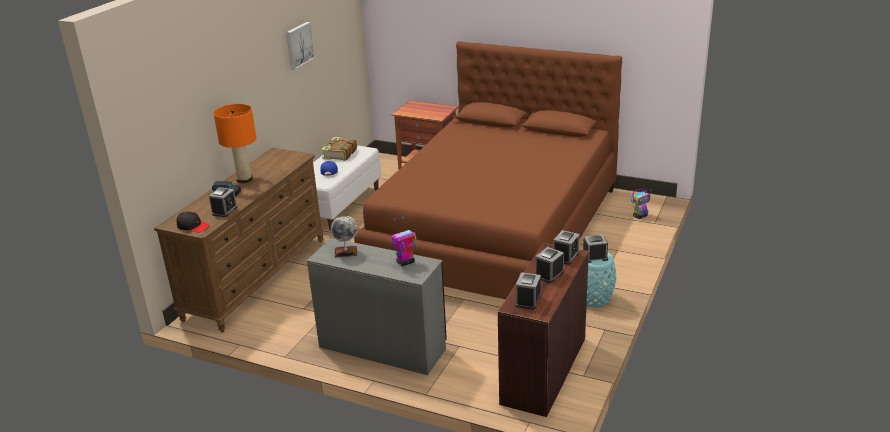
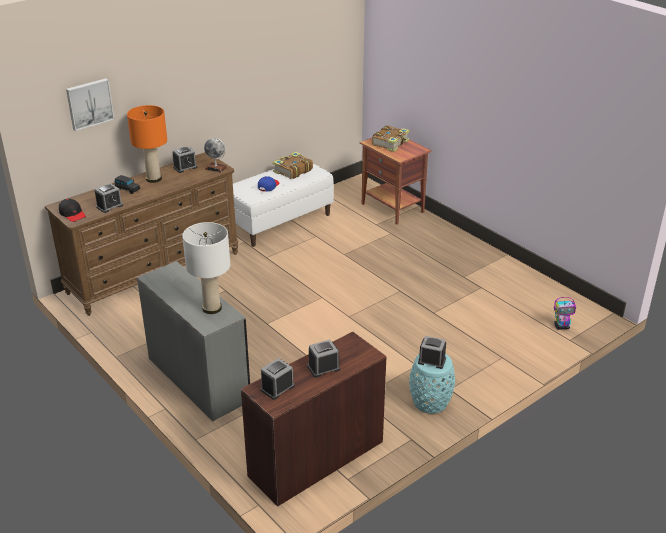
camera: 25 degrees right, 5 degrees up
picture [286,22,315,70] -> picture moved to [66,78,114,131]
globe [331,216,358,258] -> globe moved to [204,138,227,173]
brown bed [354,41,622,299] -> none
toy robot [392,217,416,266] -> white table lamp [182,222,230,314]
alarm clock [553,230,579,265] -> alarm clock moved to [173,146,198,173]
none -> book [372,125,410,152]

